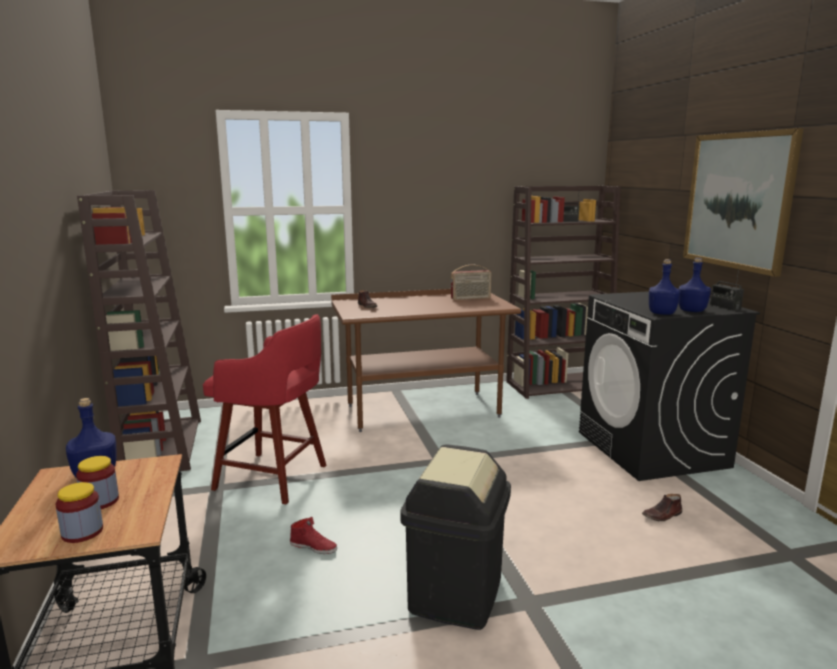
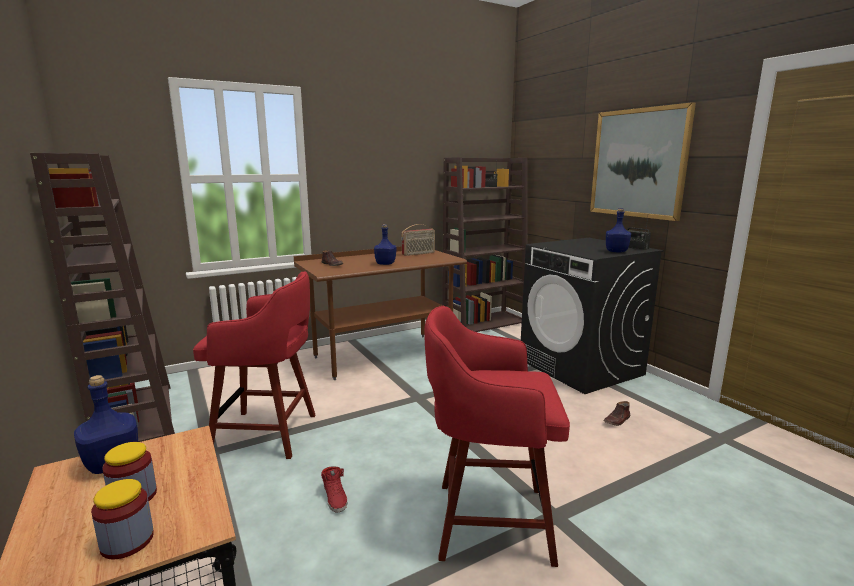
camera: 15 degrees left, 0 degrees up
red shoe [290,517,337,554] -> red shoe turned 60 degrees clockwise [321,467,347,513]
black trash can [400,444,511,630] -> red stool [424,306,570,567]
blue bottle [649,259,680,315] -> blue bottle moved to [374,224,396,265]

